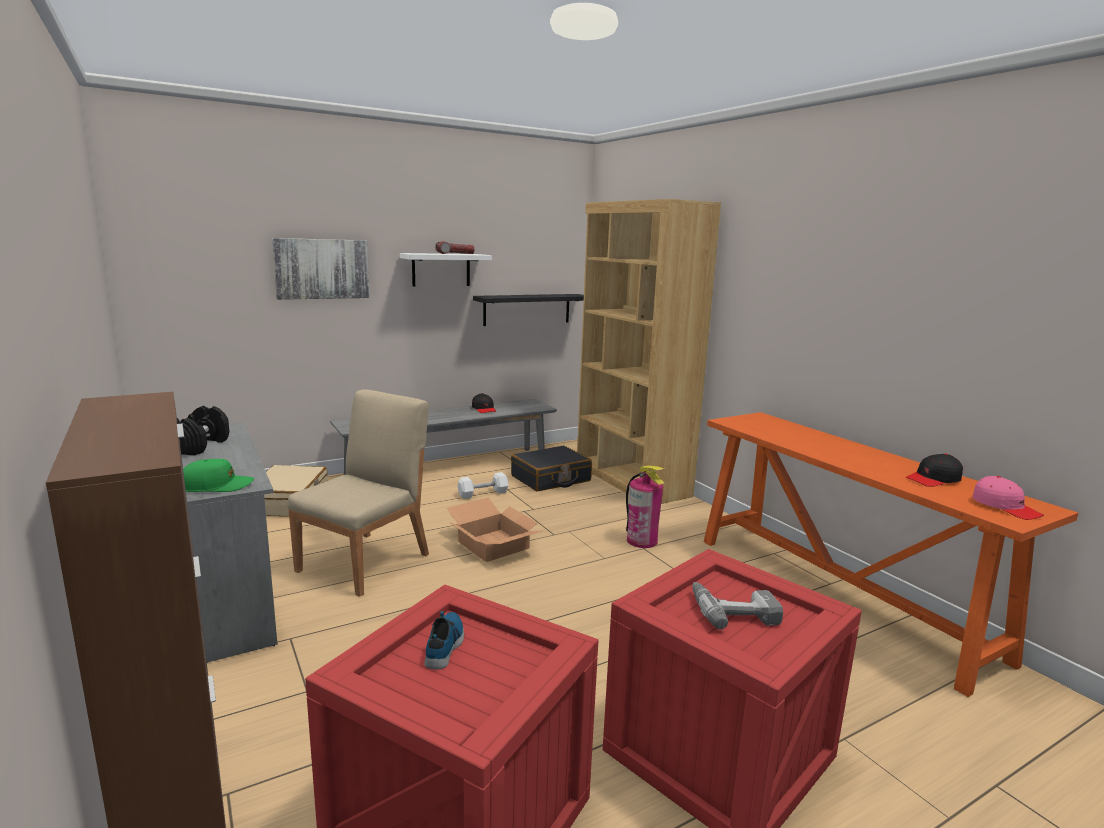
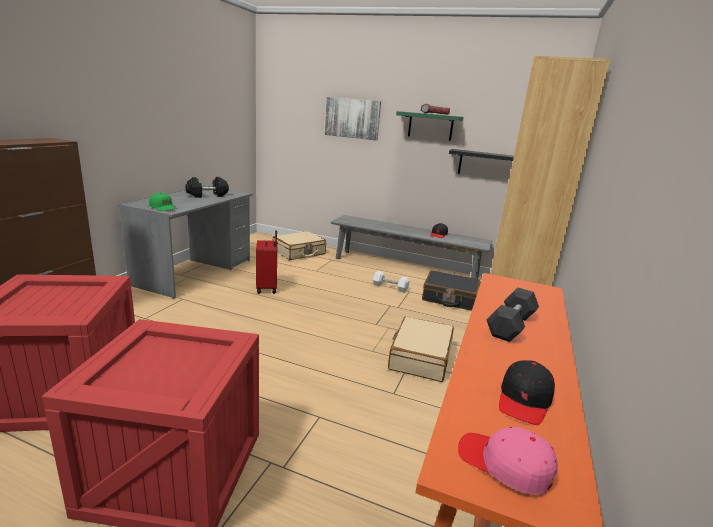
camera: 50 degrees right, 5 degrees up
beige chair [287,389,429,597] -> red suitcase [256,230,278,294]
white shelf [400,253,492,286] -> green shelf [396,111,463,141]
shoe [424,611,464,670] -> none
cardboard box [447,498,544,562] -> none
fire extinguisher [626,466,665,548] -> beige suitcase [388,316,454,382]
power drill [692,582,783,629] -> none
black cap [905,454,963,487] -> black cap turned 90 degrees counterclockwise [499,360,555,425]
pink cap [972,476,1044,520] -> pink cap turned 105 degrees clockwise [458,427,558,495]
none -> black dumbbell [487,288,539,342]

